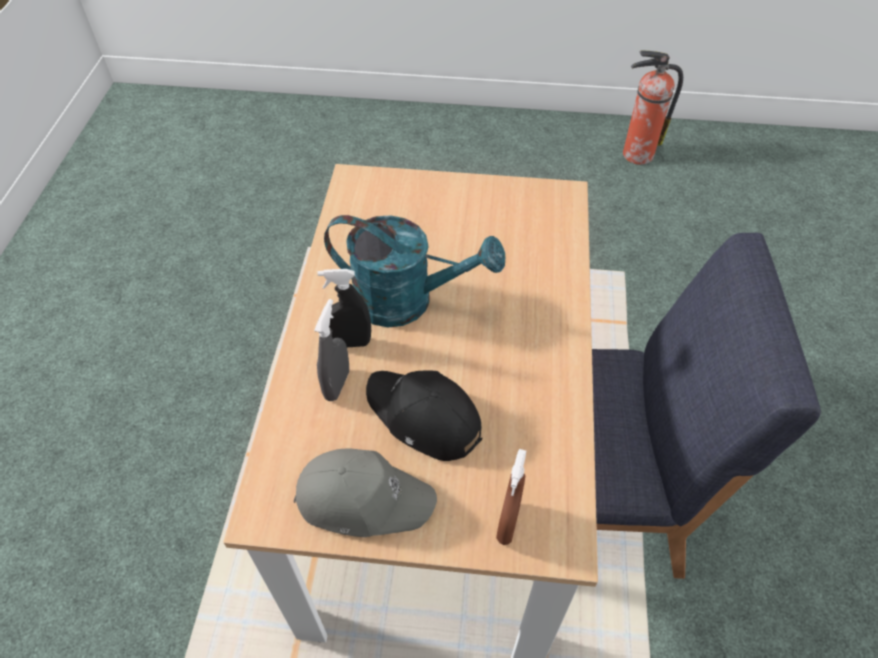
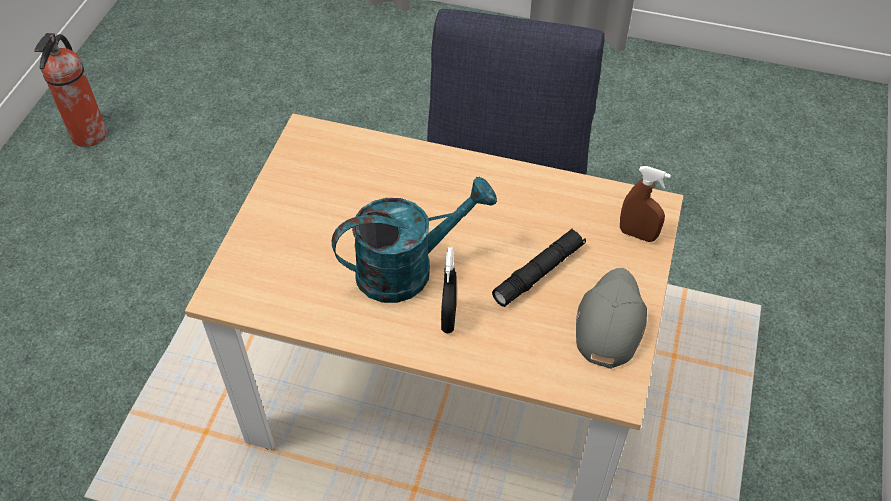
camera: 80 degrees left, 0 degrees up
grey spray bottle [314,299,349,401] -> none
turquoise watering can [324,215,505,327] -> turquoise watering can turned 45 degrees clockwise [332,177,497,303]
black cap [366,371,482,461] -> black flashlight [492,228,586,307]

